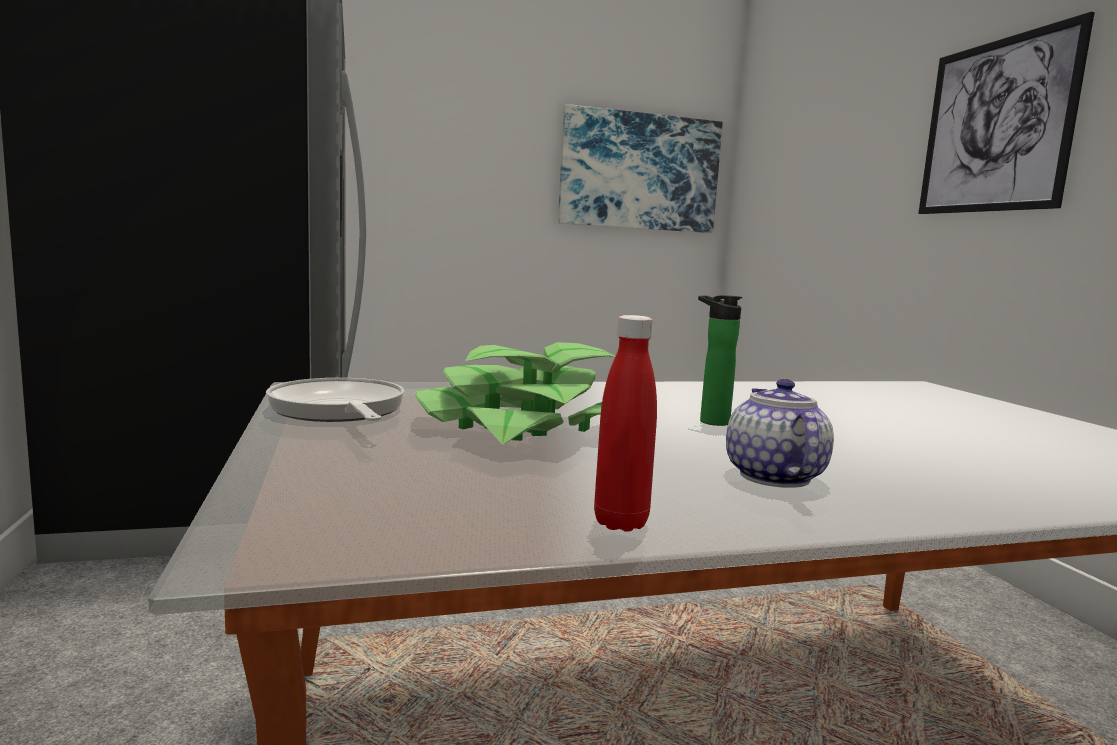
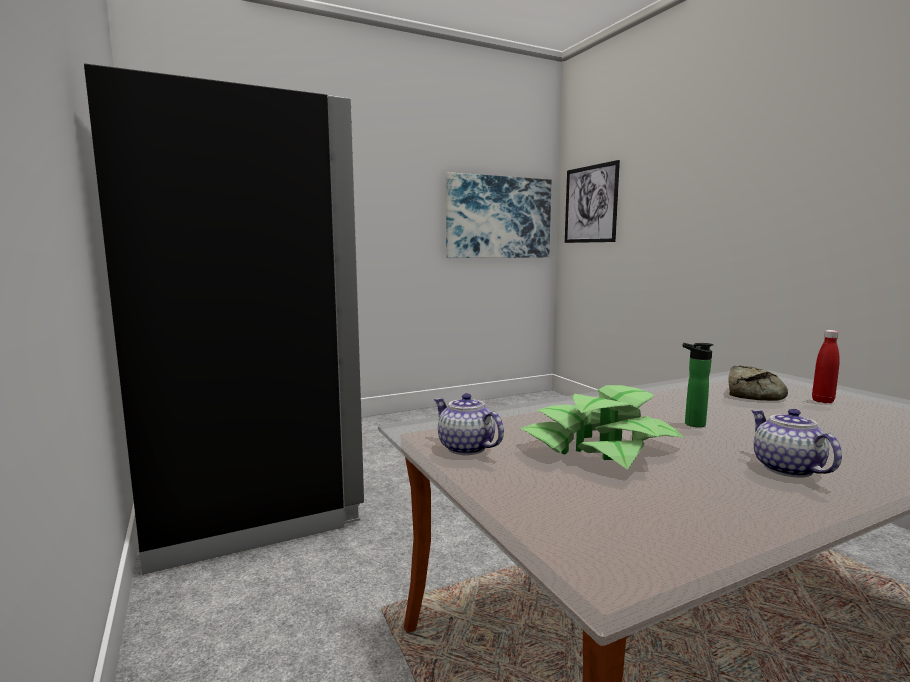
camera: 10 degrees left, 0 degrees up
frying pan [266,378,404,422] -> teapot [434,393,504,455]
red bottle [594,315,657,532] -> red bottle moved to [812,330,840,403]
picture [918,12,1094,214] -> picture moved to [565,160,620,243]
none -> bread [729,365,788,401]

